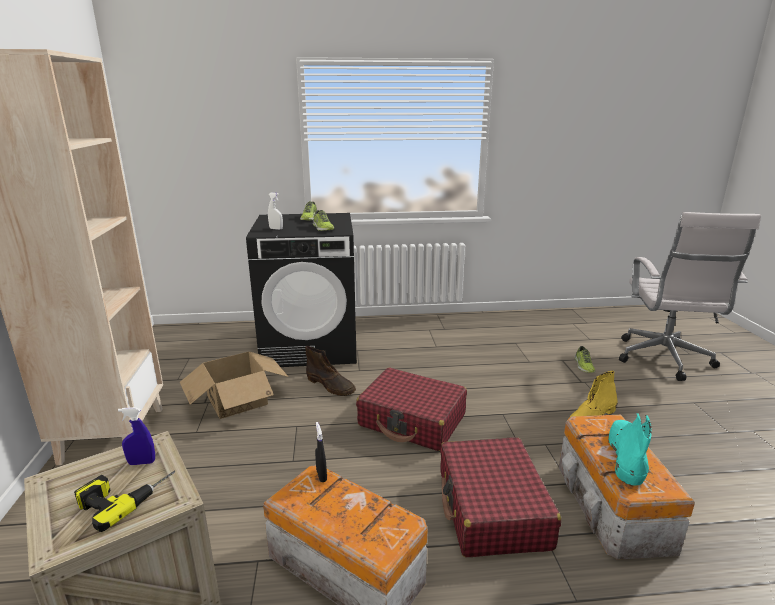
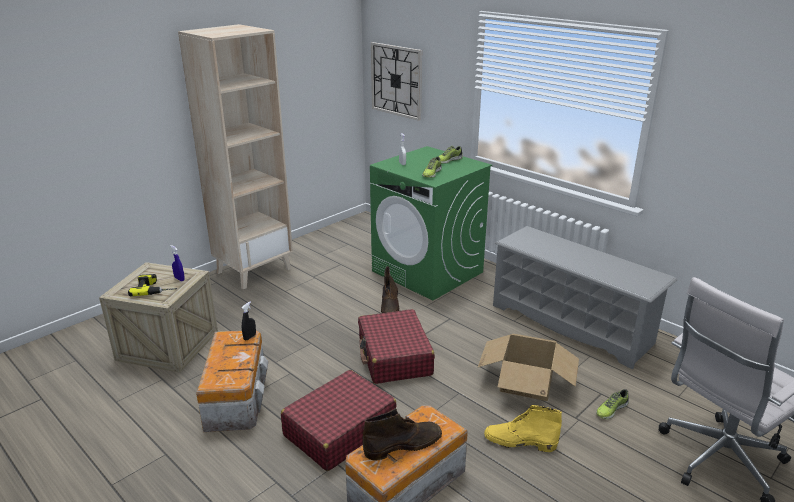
camera: 50 degrees right, 5 degrees up
cardboard box [180,352,289,419] -> cardboard box moved to [478,334,579,401]
black washing machine [246,213,357,367] -> green washing machine [370,146,492,301]
turquoise boot [608,413,652,486] -> brown boot [363,408,442,461]
none -> wall clock [371,42,422,121]
none -> grey shoe rack [493,226,677,369]

